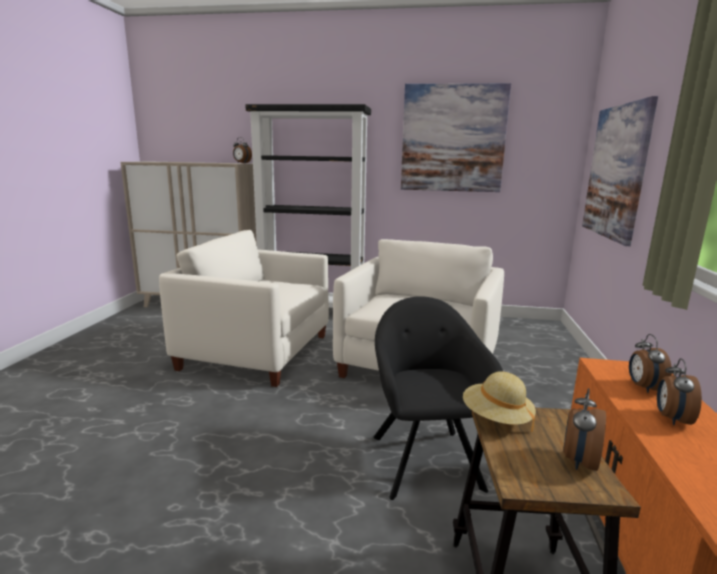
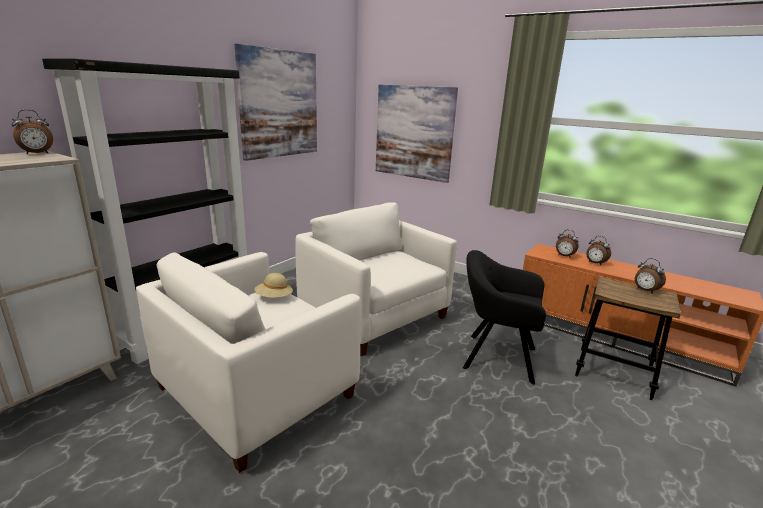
camera: 65 degrees left, 5 degrees up
beige hat [463,371,536,432] -> beige hat moved to [254,273,293,298]

